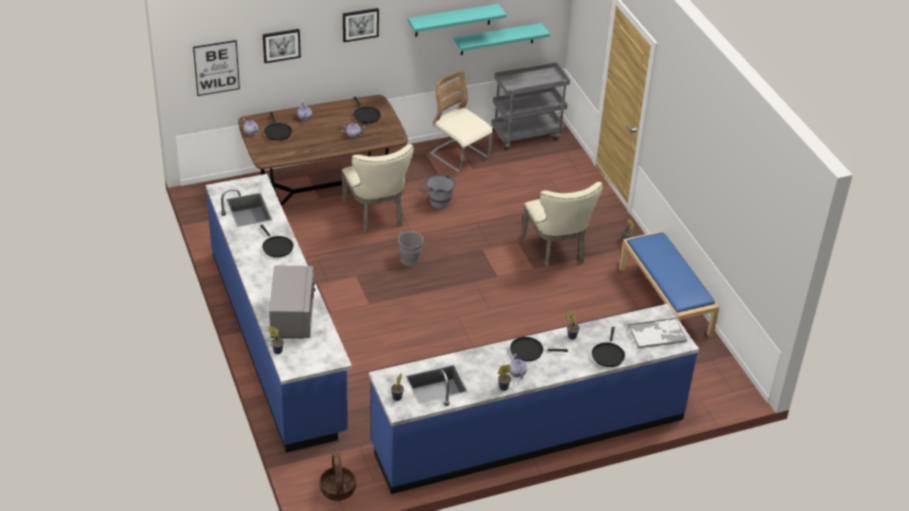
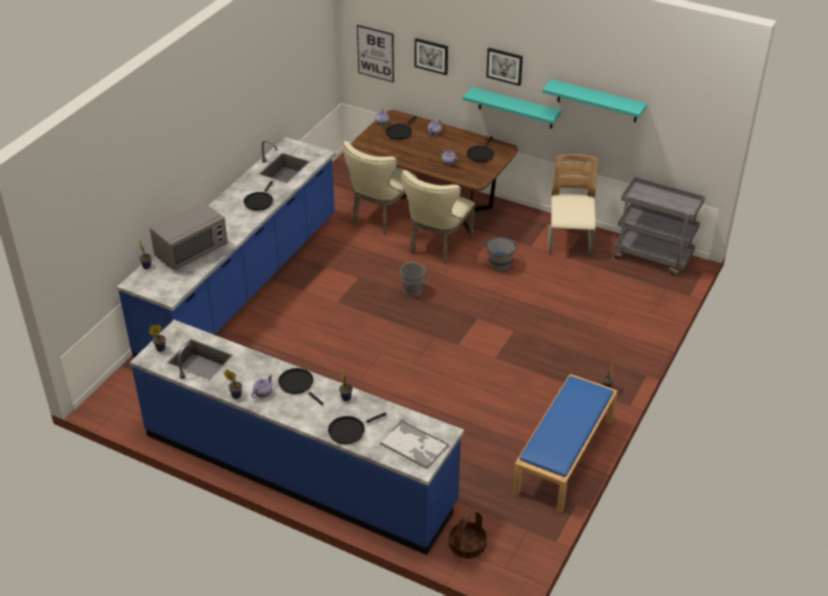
camera: 50 degrees right, 0 degrees up
basket [320,453,356,501] -> basket moved to [449,508,487,559]
turquoise shelf [454,23,550,55] -> turquoise shelf moved to [463,87,562,129]
beige chair [521,182,603,270] -> beige chair moved to [342,141,418,235]

